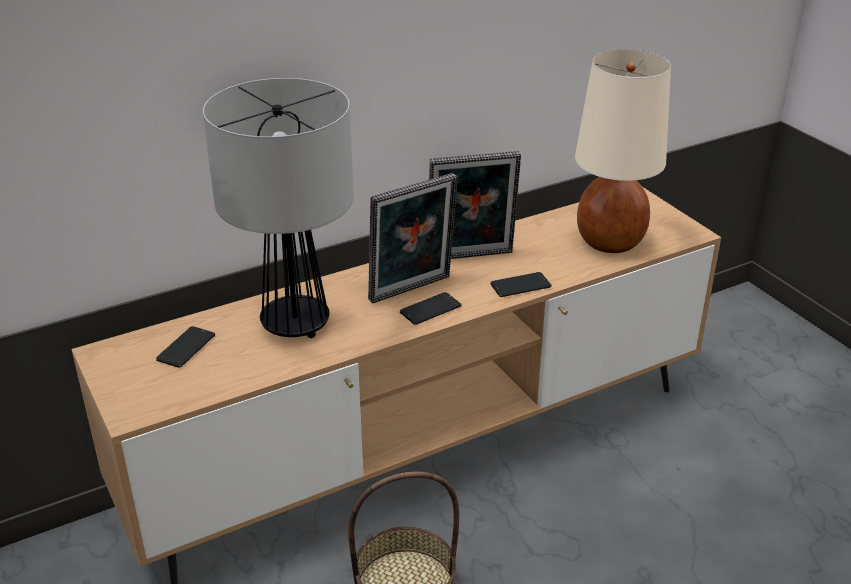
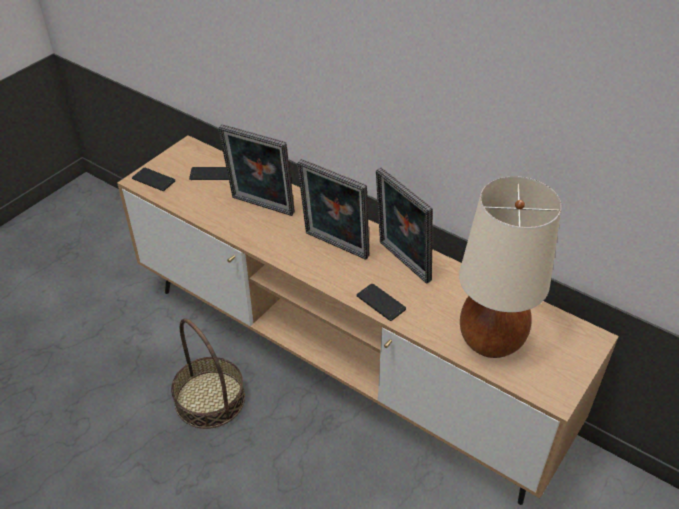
camera: 65 degrees right, 10 degrees up
table lamp [203,78,354,338] -> picture frame [218,124,295,216]
phone [400,292,462,325] -> phone moved to [132,168,175,191]

